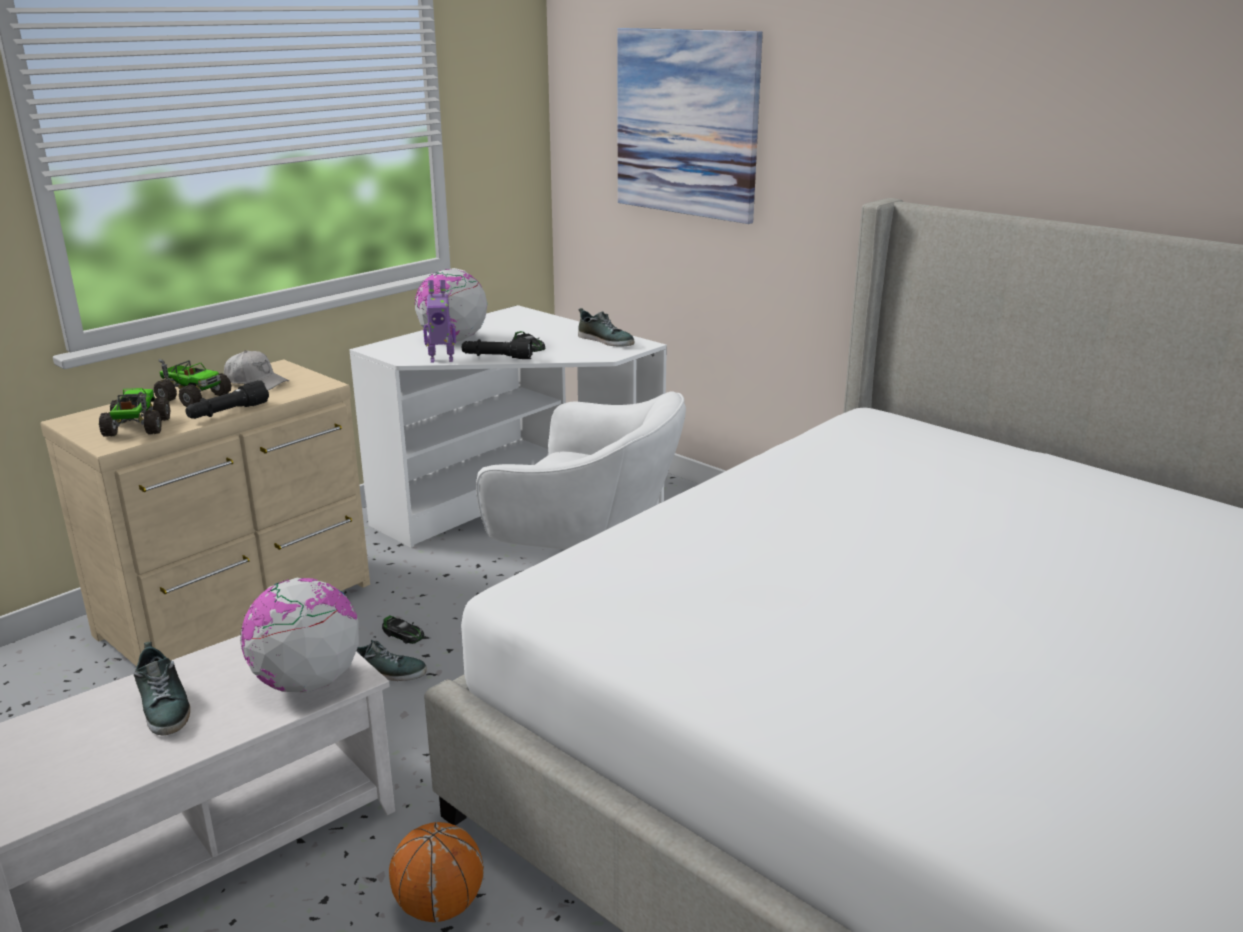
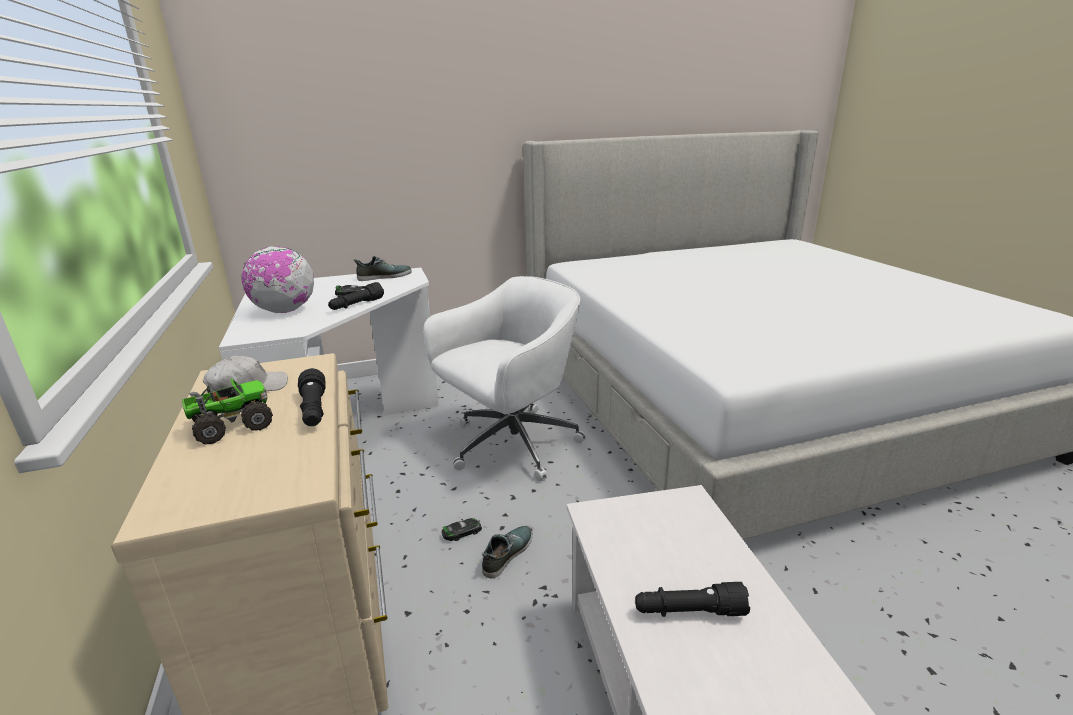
camera: 60 degrees left, 0 degrees up
toy truck [99,388,171,437] -> none
shoe [134,642,190,735] -> black flashlight [635,582,750,617]
globe [240,578,359,692] -> none
basketball [389,822,484,922] -> none
toy robot [423,280,456,363] -> none
picture [617,28,763,224] -> none

